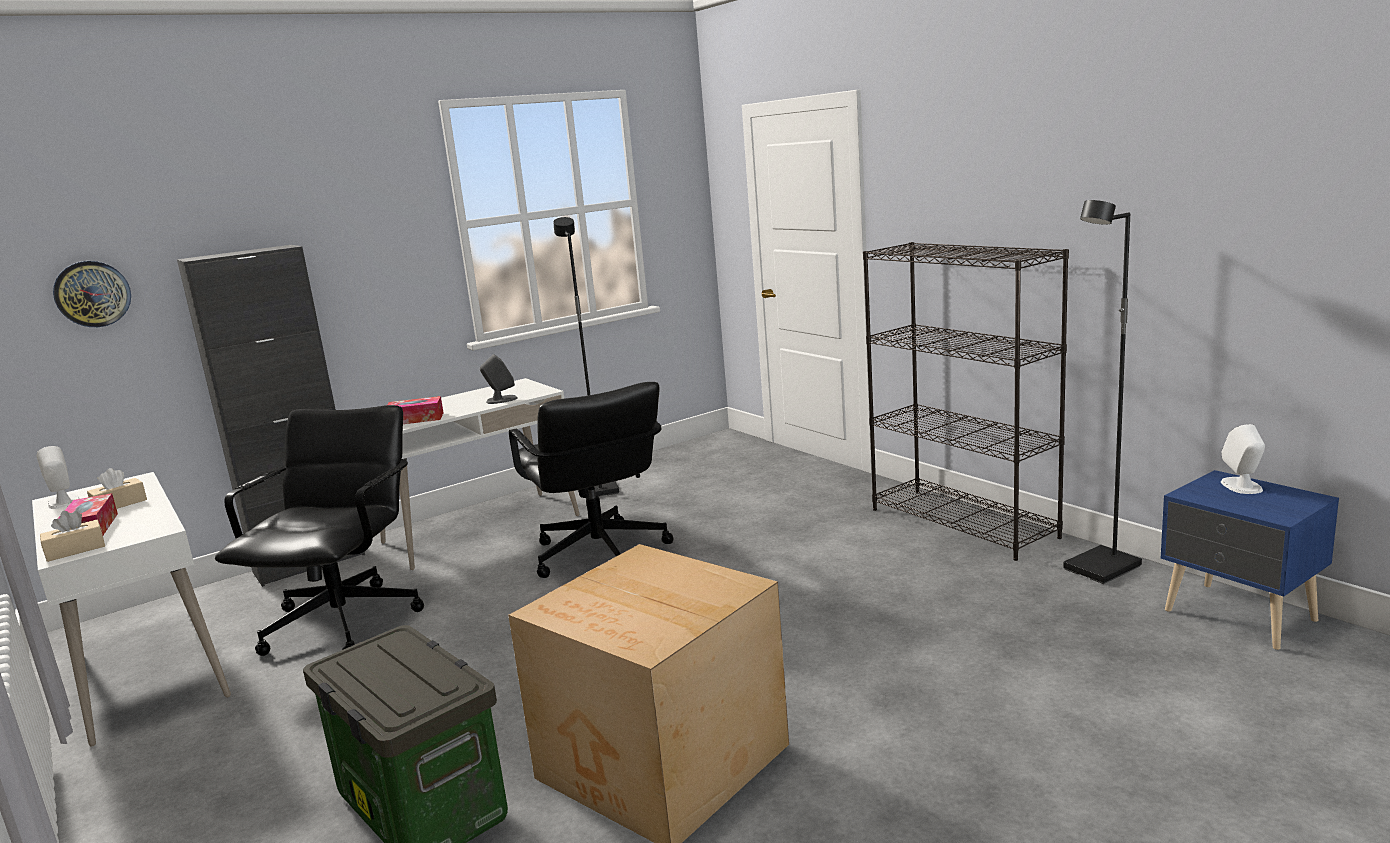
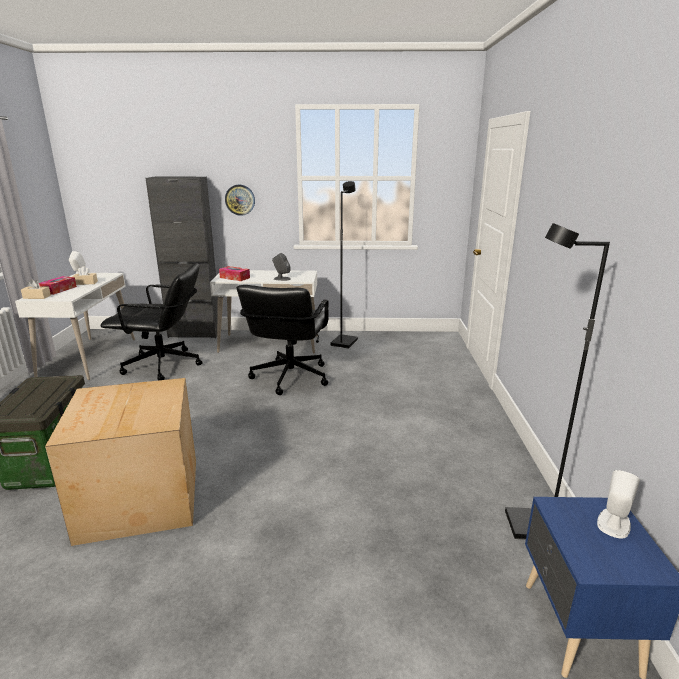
camera: 35 degrees right, 5 degrees up
wall clock [53,261,131,327] -> wall clock moved to [225,185,255,216]
black office chair [215,405,424,656] -> black office chair turned 45 degrees clockwise [101,263,203,380]
black bookcase [863,242,1069,561] -> none

